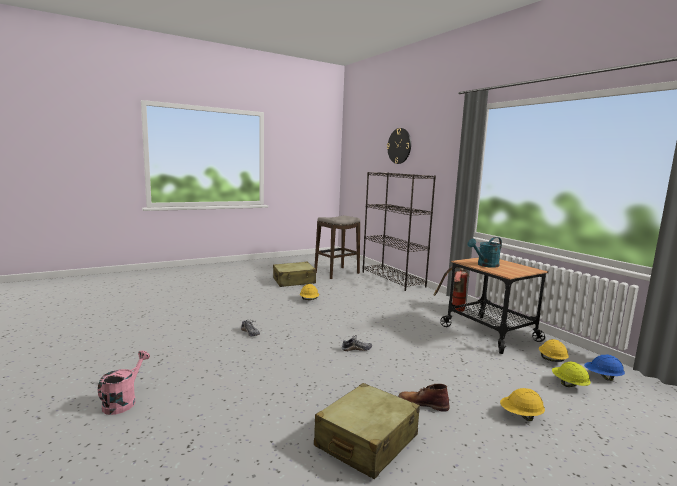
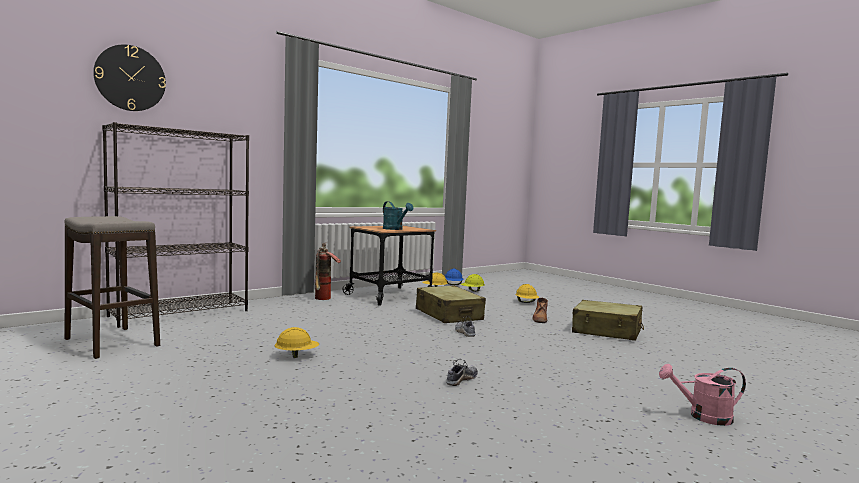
camera: 100 degrees left, 5 degrees down
beige suitcase [273,262,316,287] -> beige suitcase moved to [416,285,486,323]

